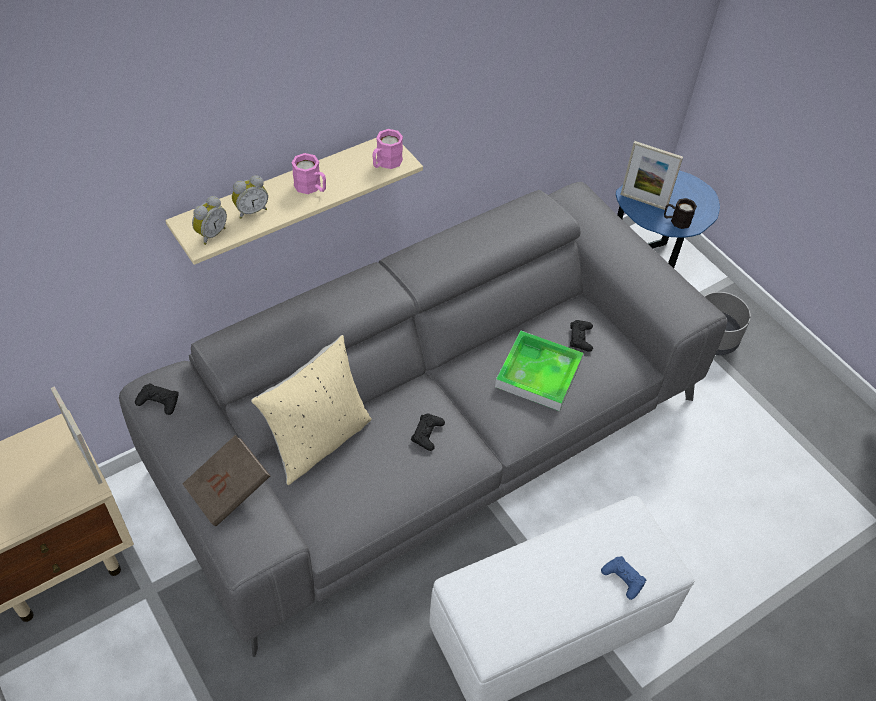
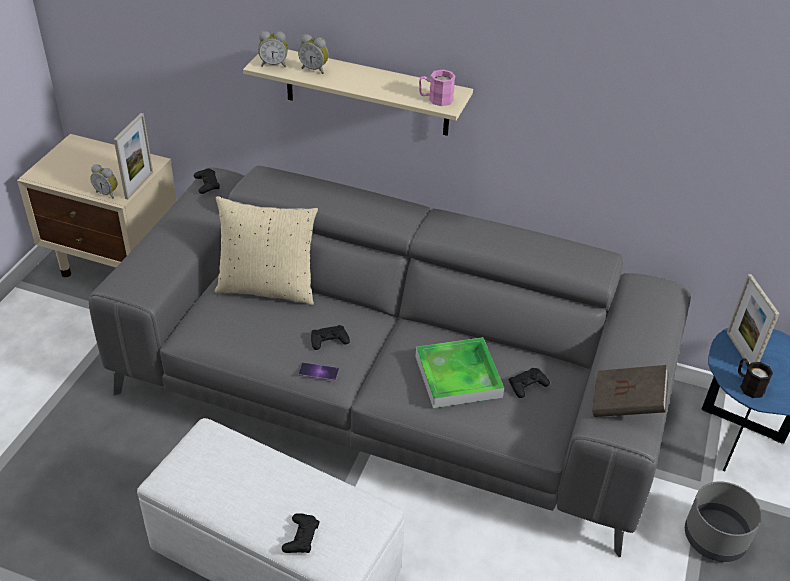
camera: 55 degrees right, 10 degrees down
brown book [183,435,270,526] -> brown book moved to [592,365,669,417]
pink mug [292,153,326,194] -> none
blue game controller [601,556,646,600] -> black game controller [282,513,320,553]
none -> alarm clock [90,164,117,198]
none -> phone [299,362,339,381]

